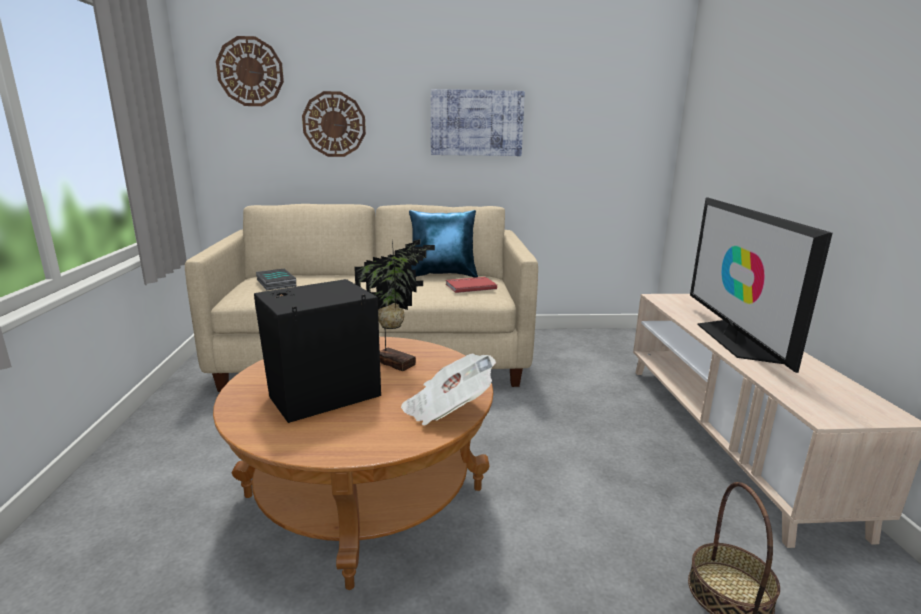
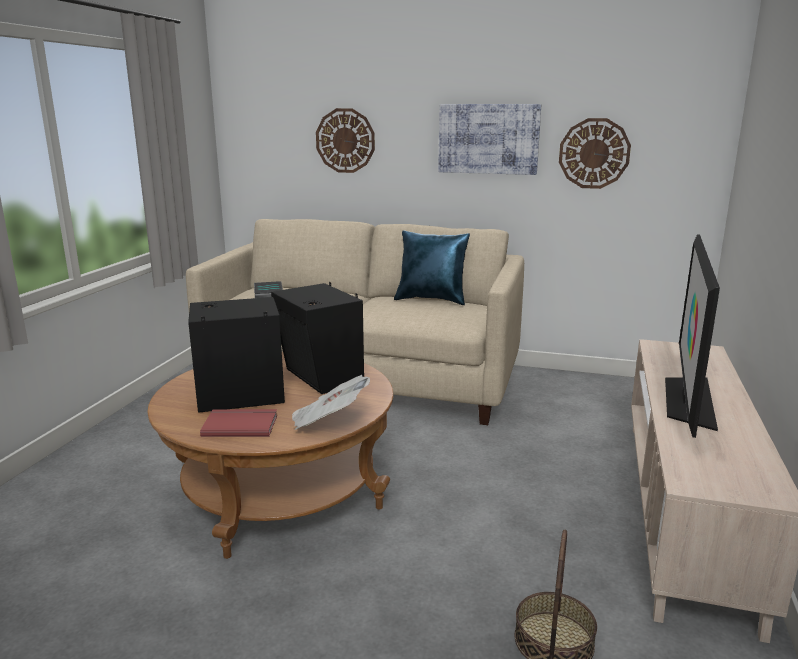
camera: 20 degrees right, 0 degrees up
wall clock [216,36,284,106] -> wall clock moved to [559,118,631,189]
potted plant [354,240,435,371] -> black speaker [271,282,364,394]
red book [446,277,497,293] -> red book moved to [200,409,277,437]

